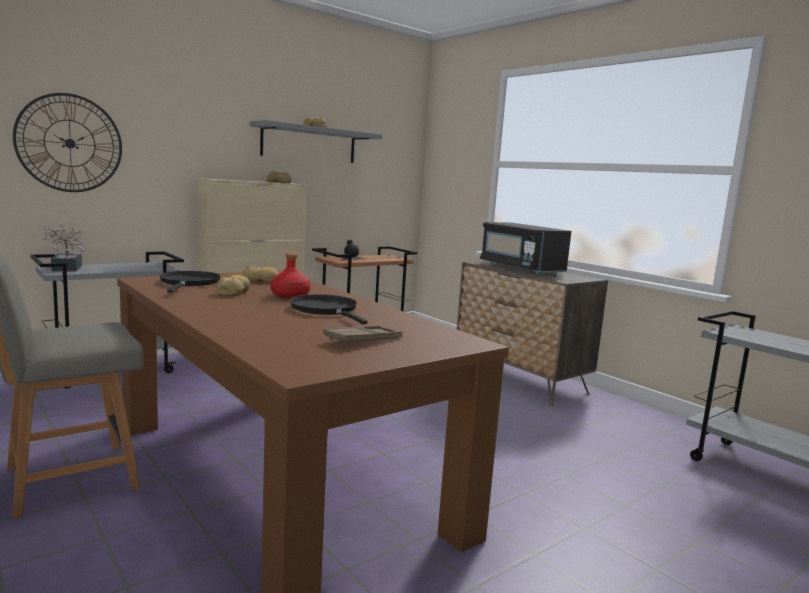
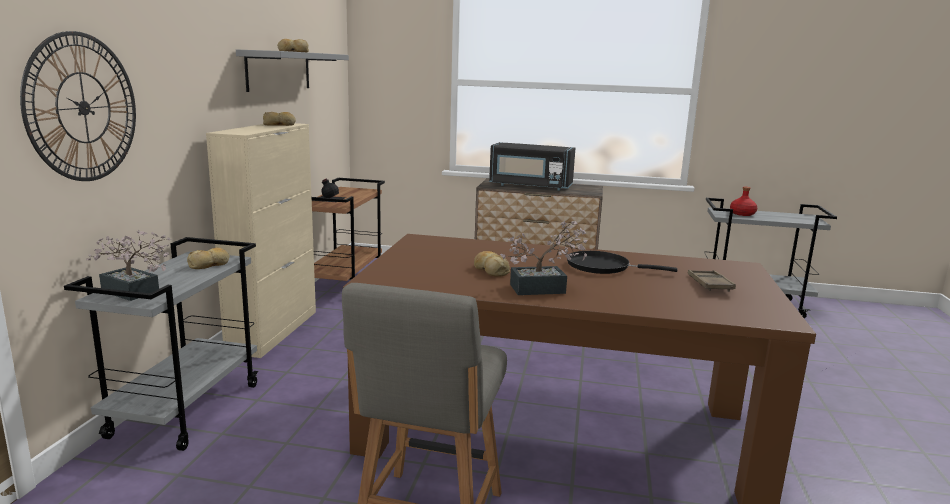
camera: 40 degrees left, 5 degrees up
black frying pan [159,271,221,292] -> none
bread [243,266,279,283] -> bread moved to [187,247,230,269]
red bottle [270,253,311,299] -> red bottle moved to [730,187,757,216]
none -> potted plant [500,221,588,295]

